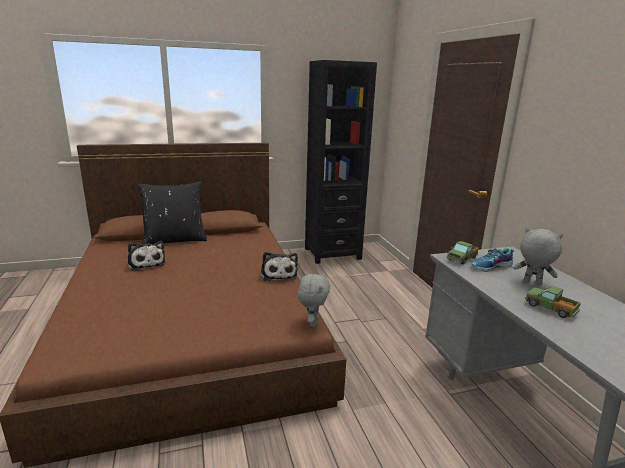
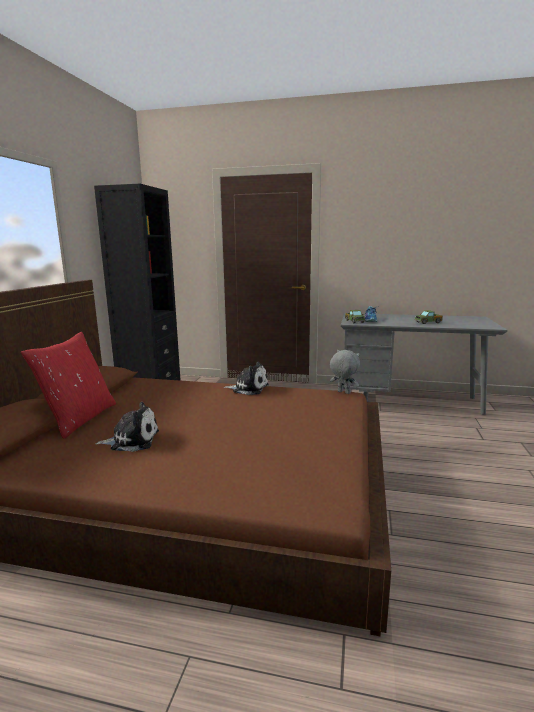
camera: 60 degrees left, 5 degrees down
black pillow [138,181,207,244] -> red pillow [21,332,116,439]
grey plush toy [513,228,563,286] -> none

